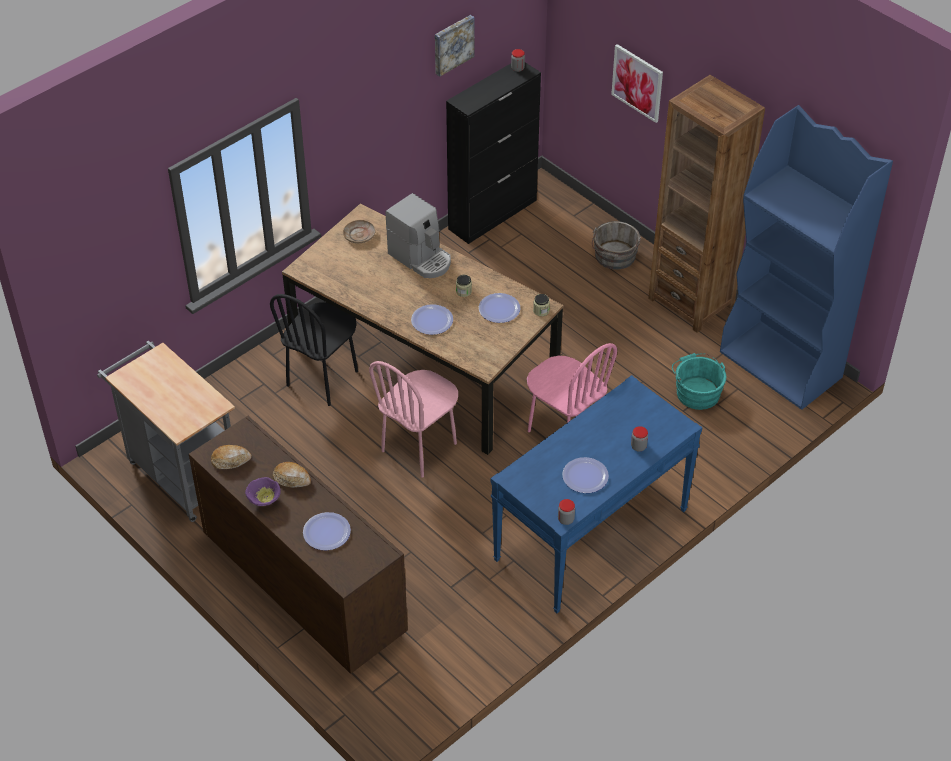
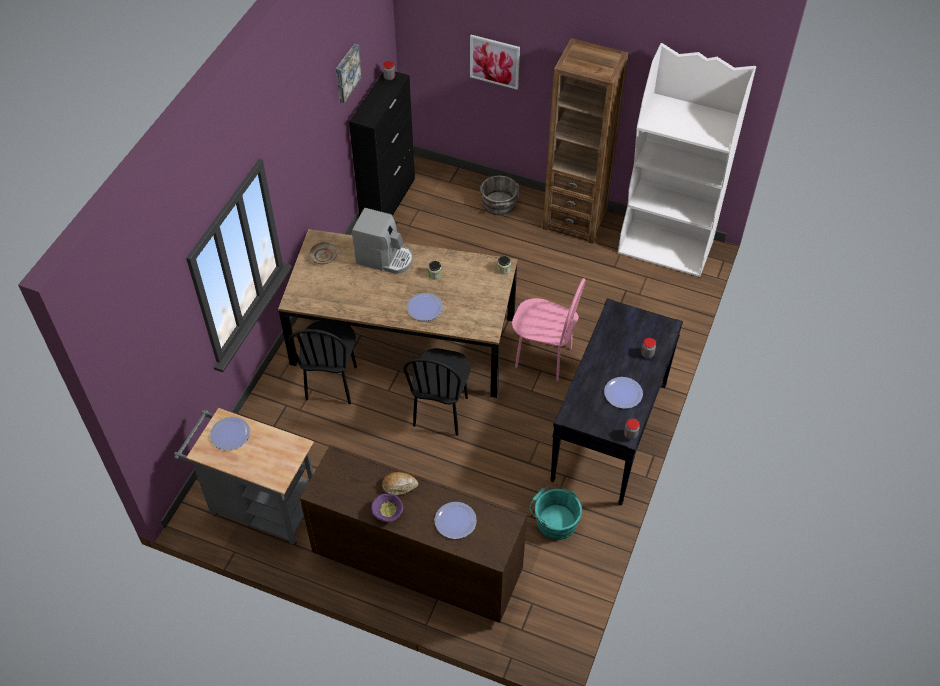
camera: 25 degrees left, 5 degrees up
bread [211,445,252,469] -> none
pink chair [369,361,458,478] -> black chair [404,348,471,436]
plate [479,293,520,323] -> plate moved to [210,417,250,450]
blue console table [490,375,703,613] -> black console table [550,298,683,506]
turquoise bucket [672,353,726,410] -> turquoise bucket moved to [530,485,582,540]
blue bookcase [720,105,893,410] -> white bookcase [618,43,756,277]

